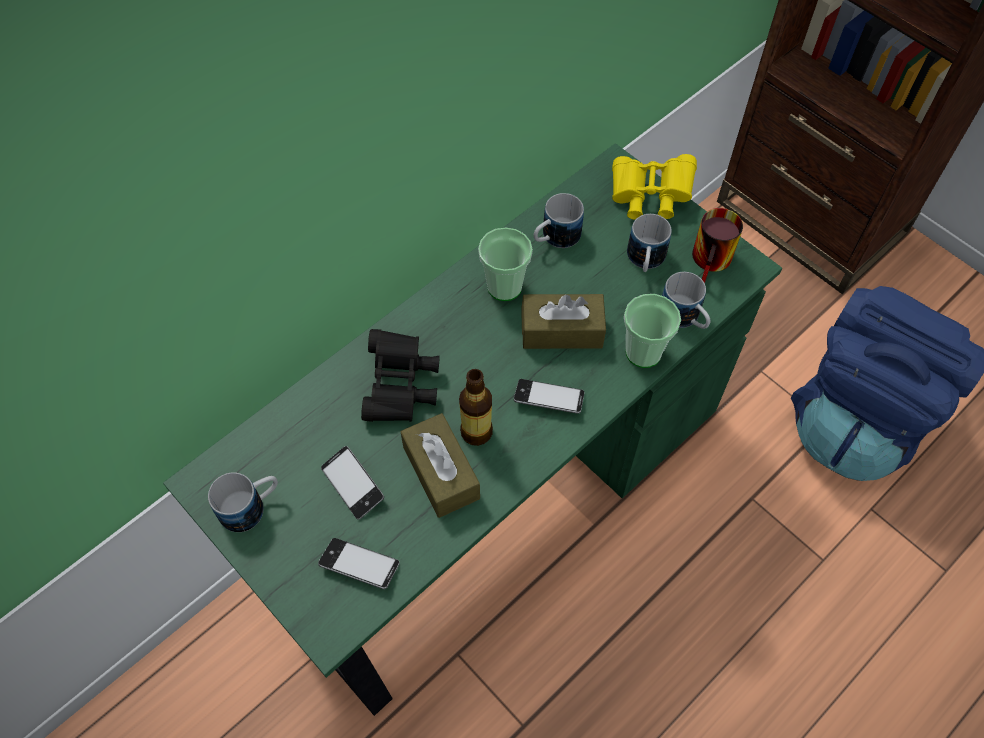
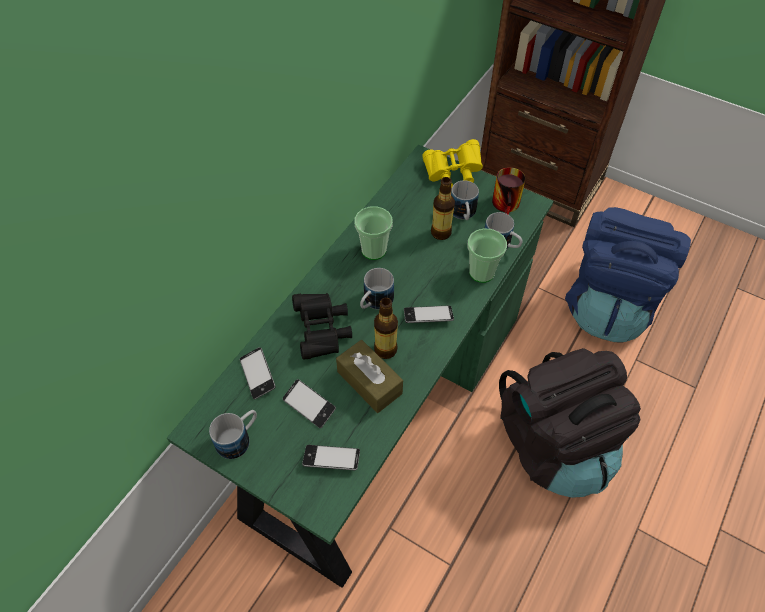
camera: 15 degrees left, 5 degrees down
brown tissue box [521,294,606,349] -> none
mug [534,193,584,248] -> mug moved to [360,268,394,310]
none -> phone [240,347,276,399]
none -> bottle [431,177,455,240]
none -> black backpack [499,348,641,498]

